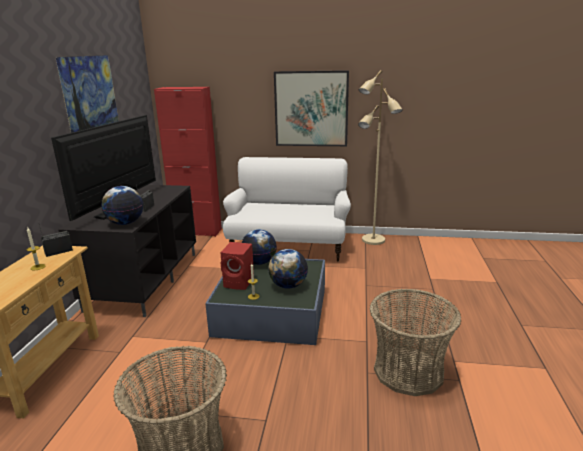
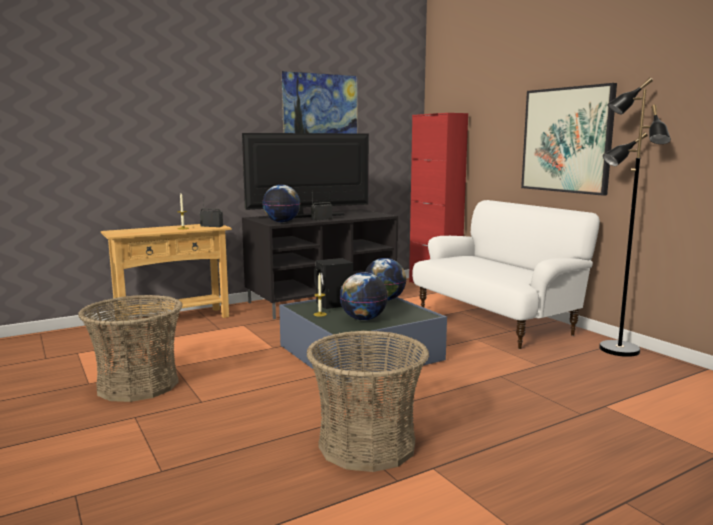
camera: 50 degrees right, 10 degrees down
red speaker [220,242,254,290] -> black speaker [314,258,353,309]
beige floor lamp [358,70,403,245] -> black floor lamp [599,78,671,357]

